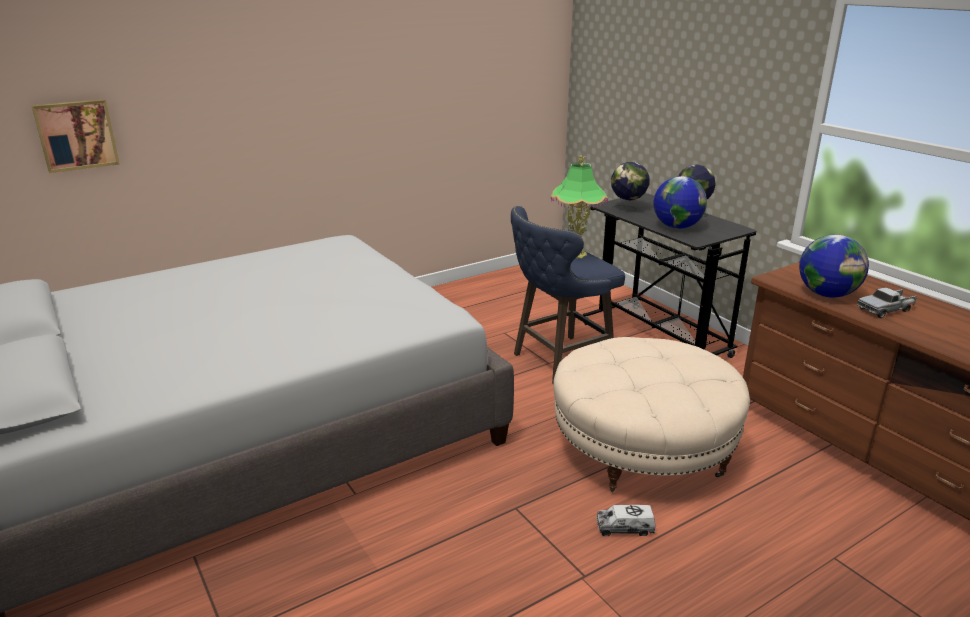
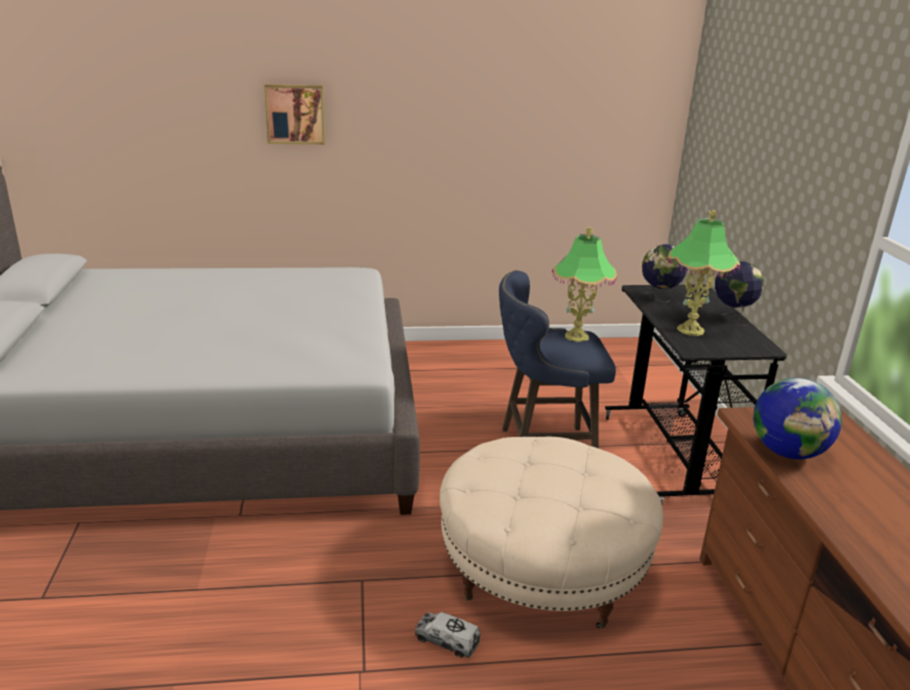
camera: 25 degrees right, 0 degrees up
picture [31,99,120,173] -> picture moved to [264,84,325,145]
globe [654,176,707,229] -> table lamp [667,210,740,336]
toy truck [857,288,917,318] -> none

